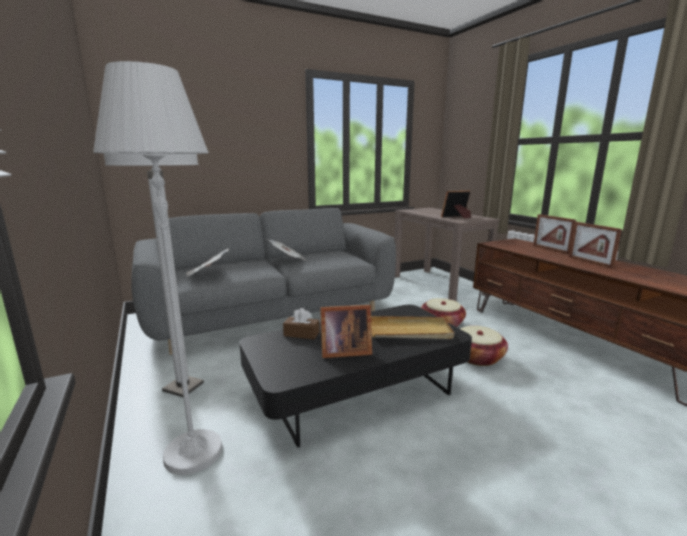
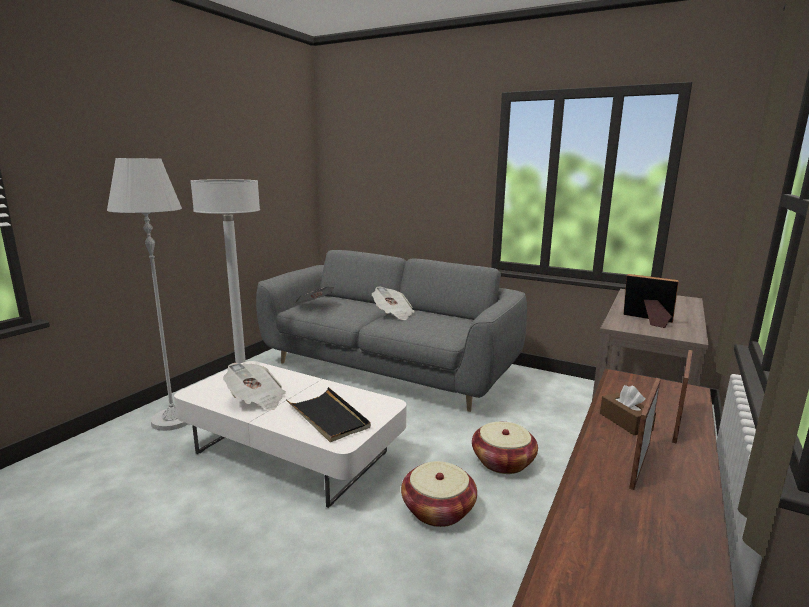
camera: 55 degrees right, 0 degrees up
black coffee table [239,305,472,448] -> white coffee table [174,361,407,508]
brown tissue box [283,308,320,340] -> brown tissue box moved to [600,385,656,435]
picture frame [320,305,372,358] -> newspaper [223,363,286,410]
beige tray [371,316,454,339] -> black tray [286,387,371,442]

